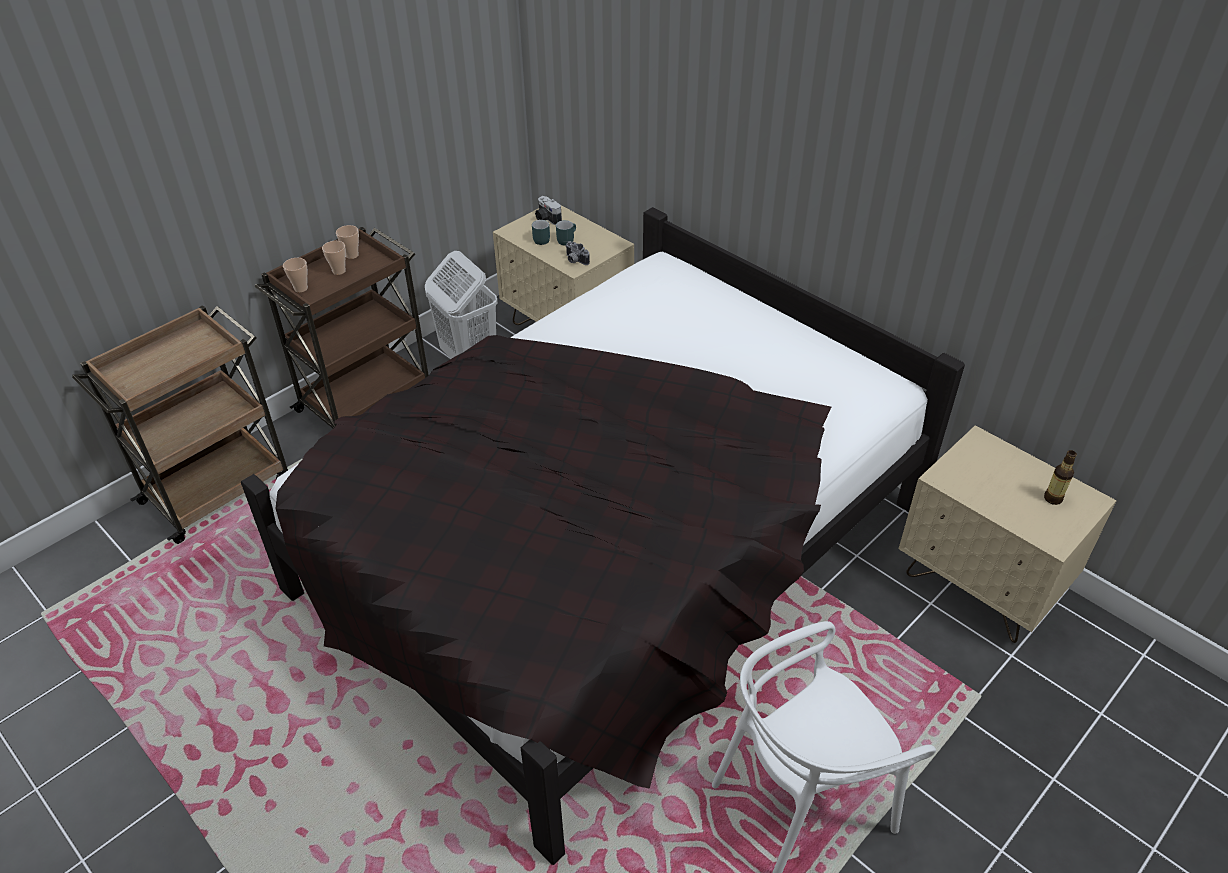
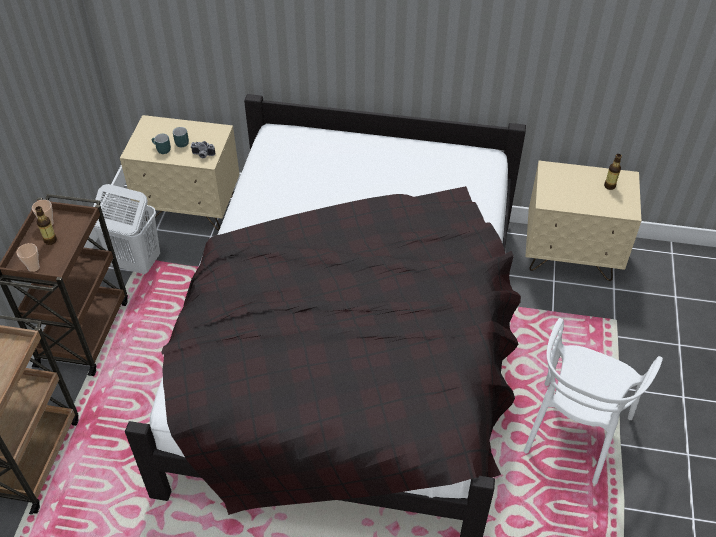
camera: 35 degrees left, 5 degrees up
cup [322,241,346,275] -> bottle [35,206,57,245]
camera [535,196,562,225] -> none

